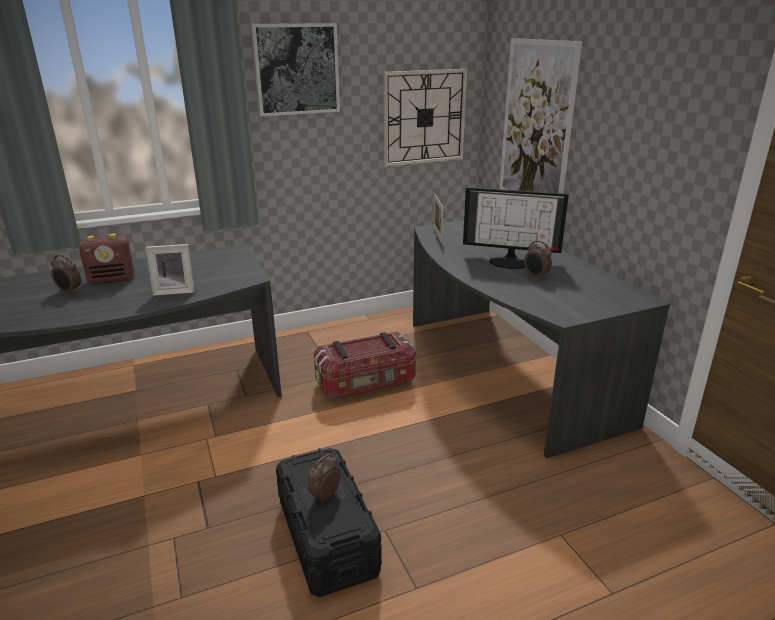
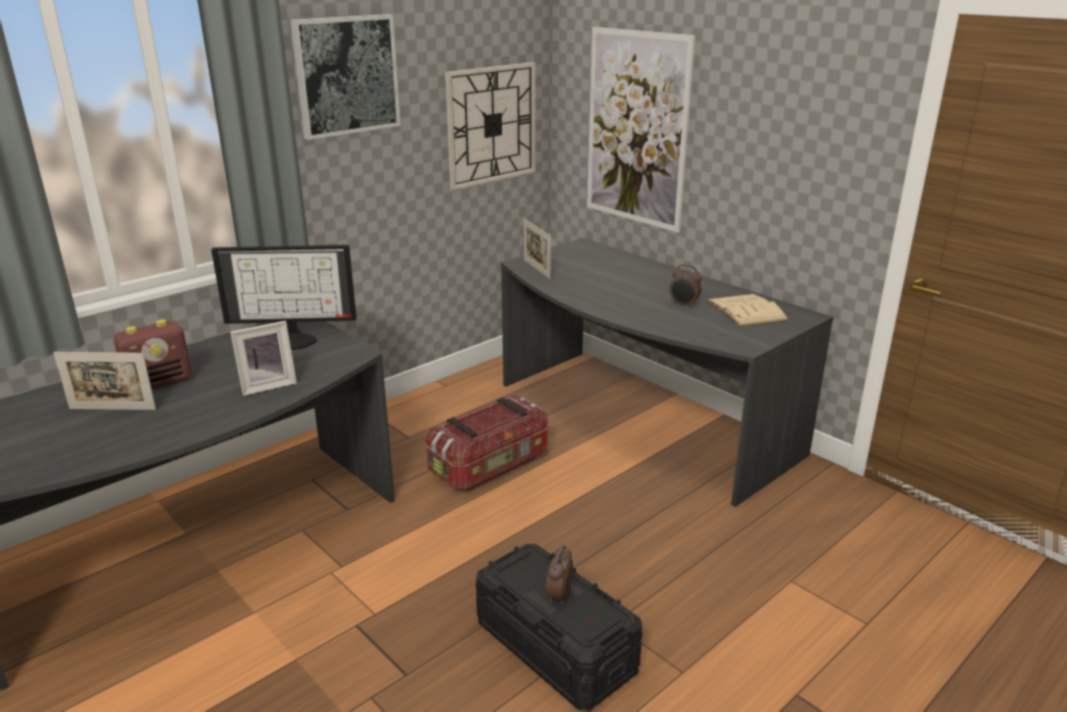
camera: 20 degrees left, 0 degrees up
alarm clock [51,255,81,294] -> picture frame [54,352,156,410]
monitor [463,187,569,269] -> monitor moved to [211,245,357,350]
none -> beige book [706,294,789,327]

